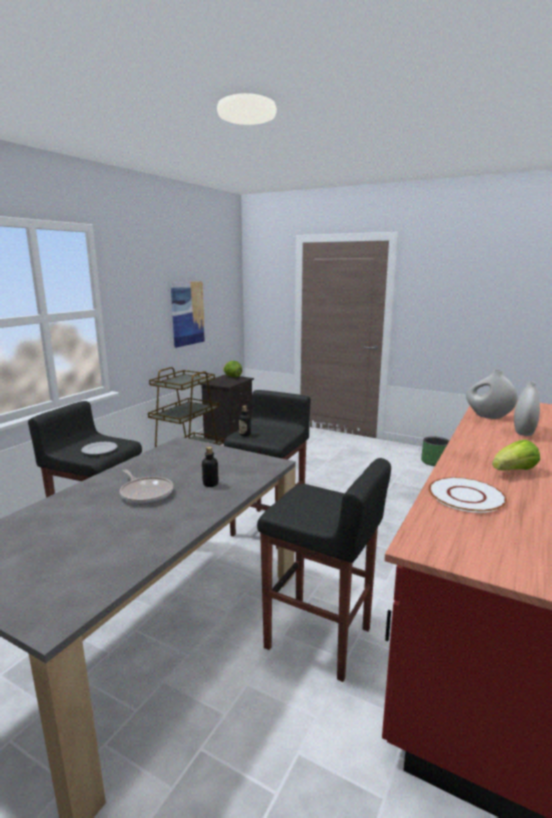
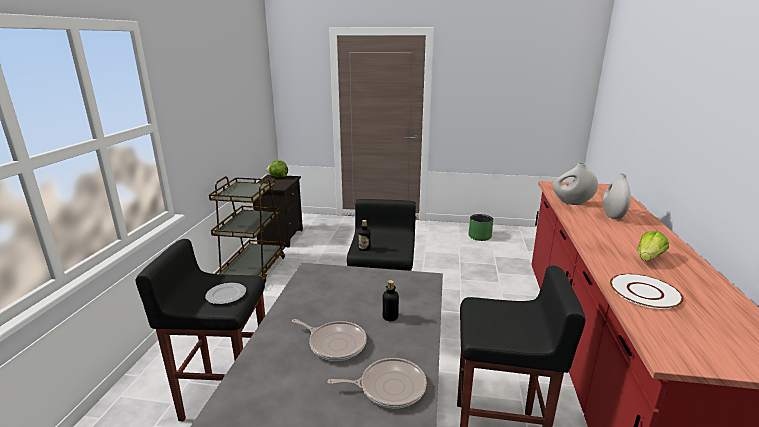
camera: 20 degrees left, 5 degrees up
picture [171,281,205,348] -> none
none -> frying pan [328,358,427,408]

